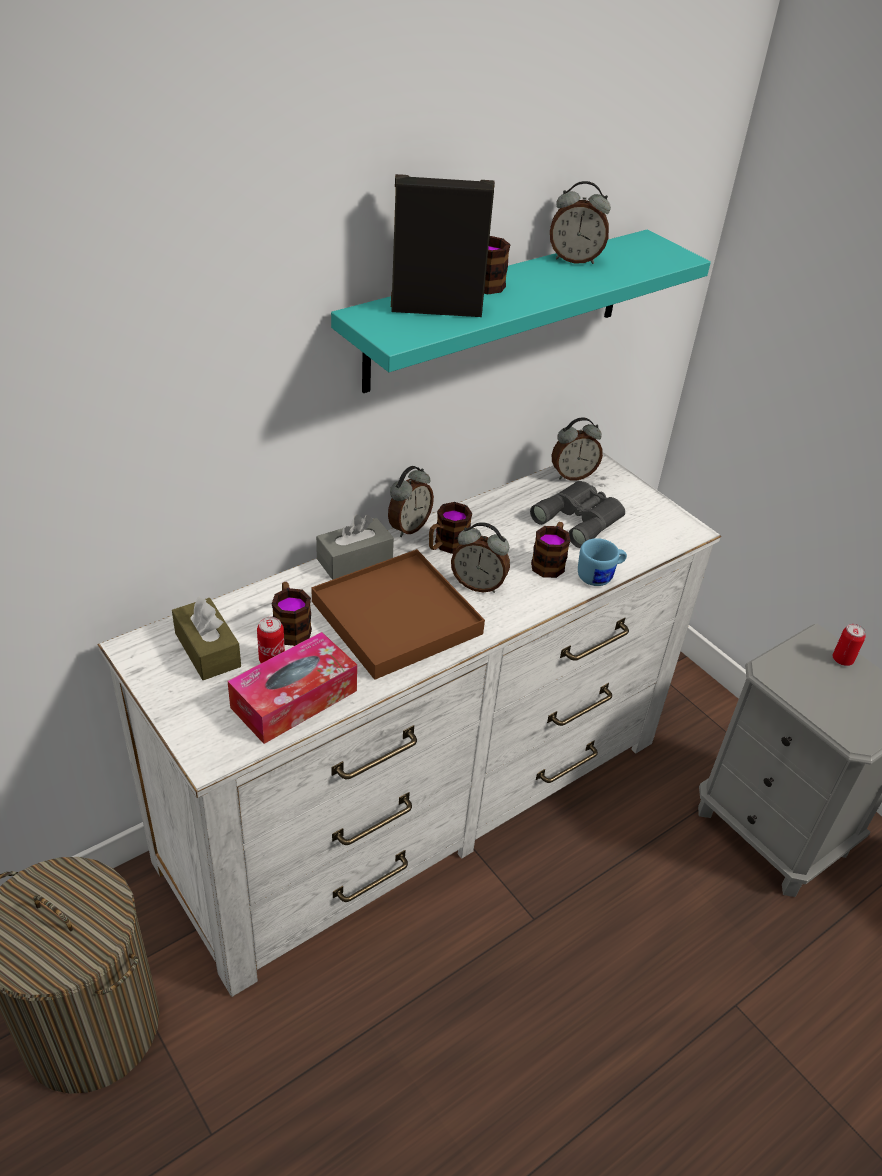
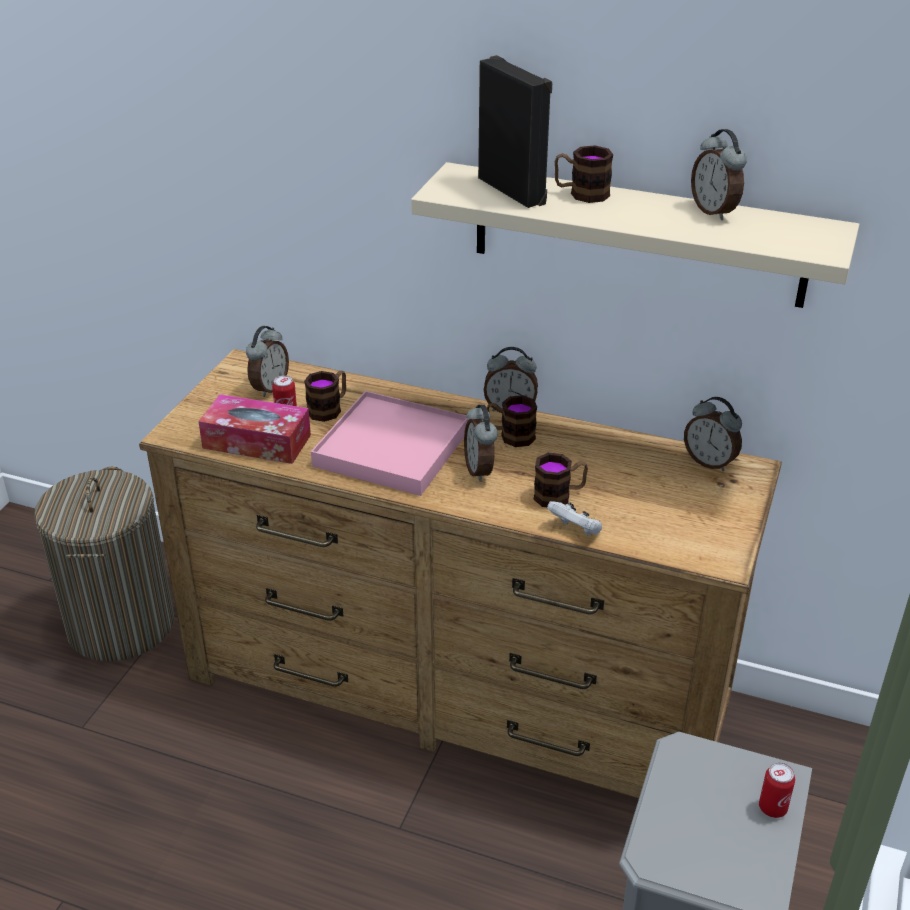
camera: 60 degrees right, 5 degrees down
white dresser [98,452,721,997] -> brown dresser [139,349,782,798]
brown tissue box [172,597,241,680] -> alarm clock [246,326,289,397]
brown tray [311,549,485,680] -> pink tray [311,391,469,496]
grey tissue box [316,515,394,580] -> none
turquoise shelf [331,230,711,393] -> beige shelf [411,162,859,308]
grey binoculars [530,481,625,548] -> none
blue mug [578,538,627,586] -> white game controller [547,501,602,536]

